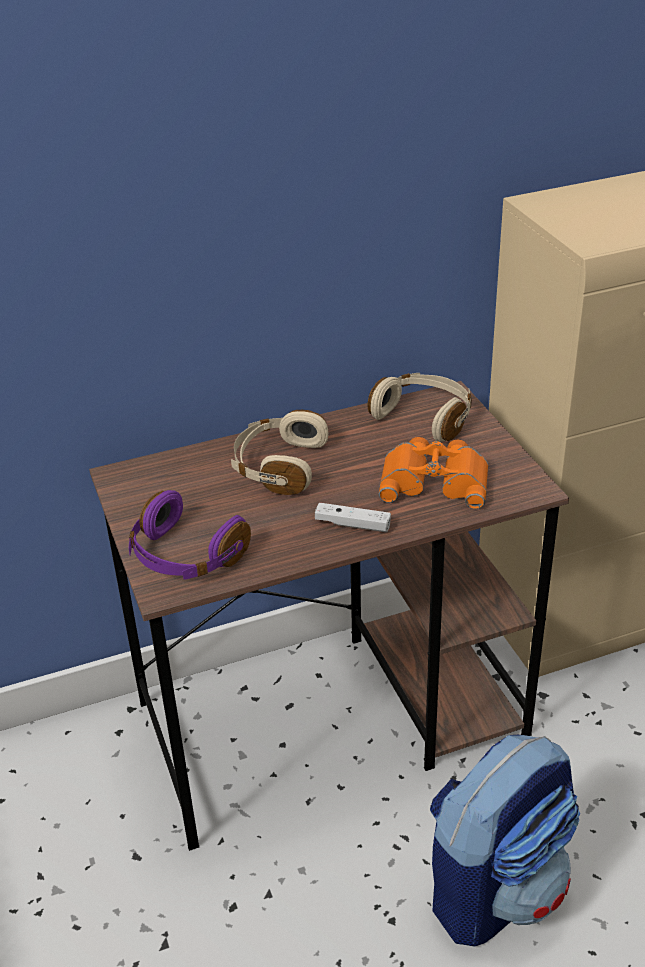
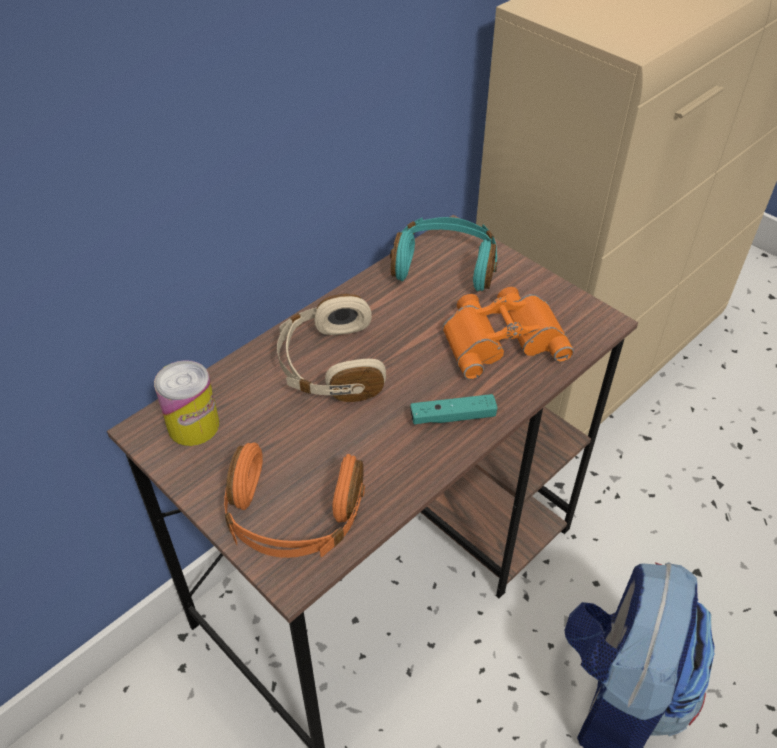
camera: 25 degrees left, 10 degrees up
purple headphones [129,490,251,579] -> orange headphones [224,442,365,558]
white game controller [315,503,391,532] -> turquoise game controller [410,394,498,424]
beige headphones [368,373,472,442] -> turquoise headphones [390,217,498,291]
none -> can [154,360,219,446]

